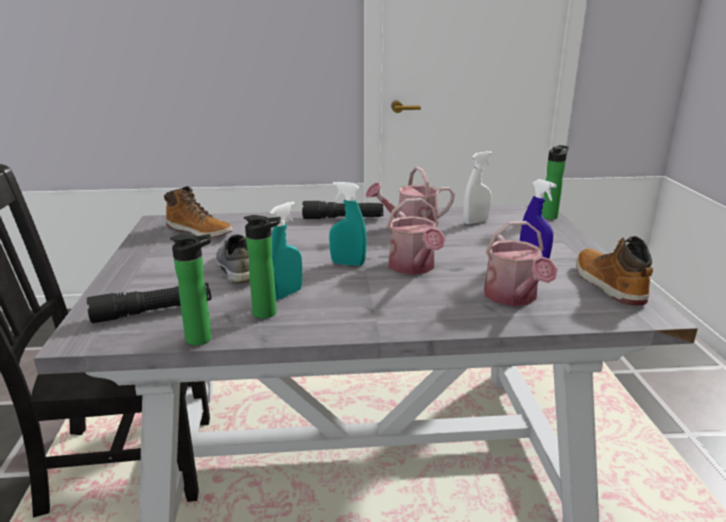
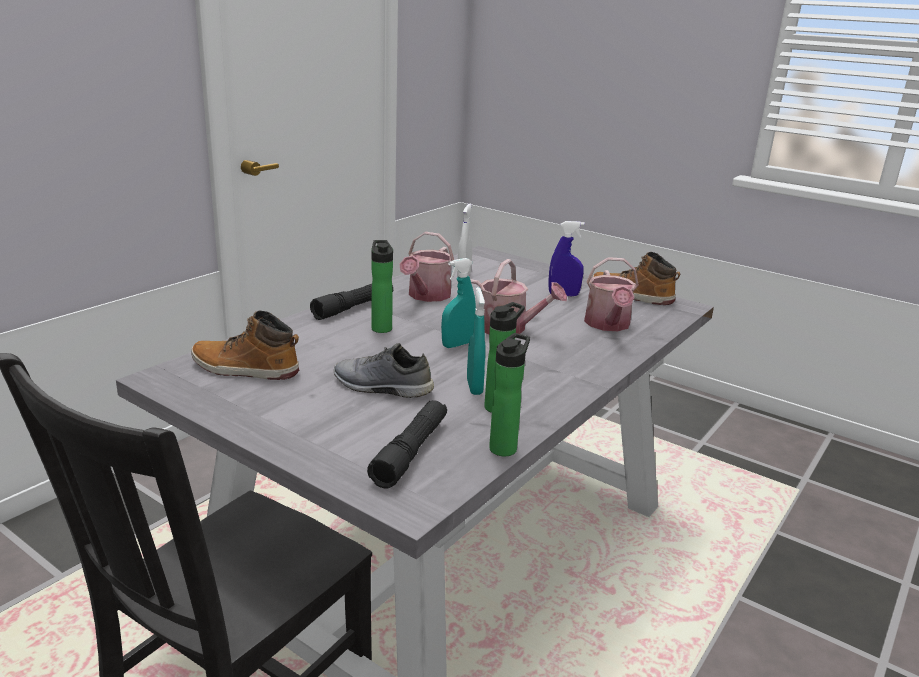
camera: 50 degrees left, 0 degrees up
boot [164,186,233,238] -> boot turned 150 degrees counterclockwise [191,311,299,380]
watering can [484,221,558,306] -> watering can turned 60 degrees clockwise [584,257,639,331]
bottle [542,145,569,220] -> bottle moved to [371,240,393,333]

